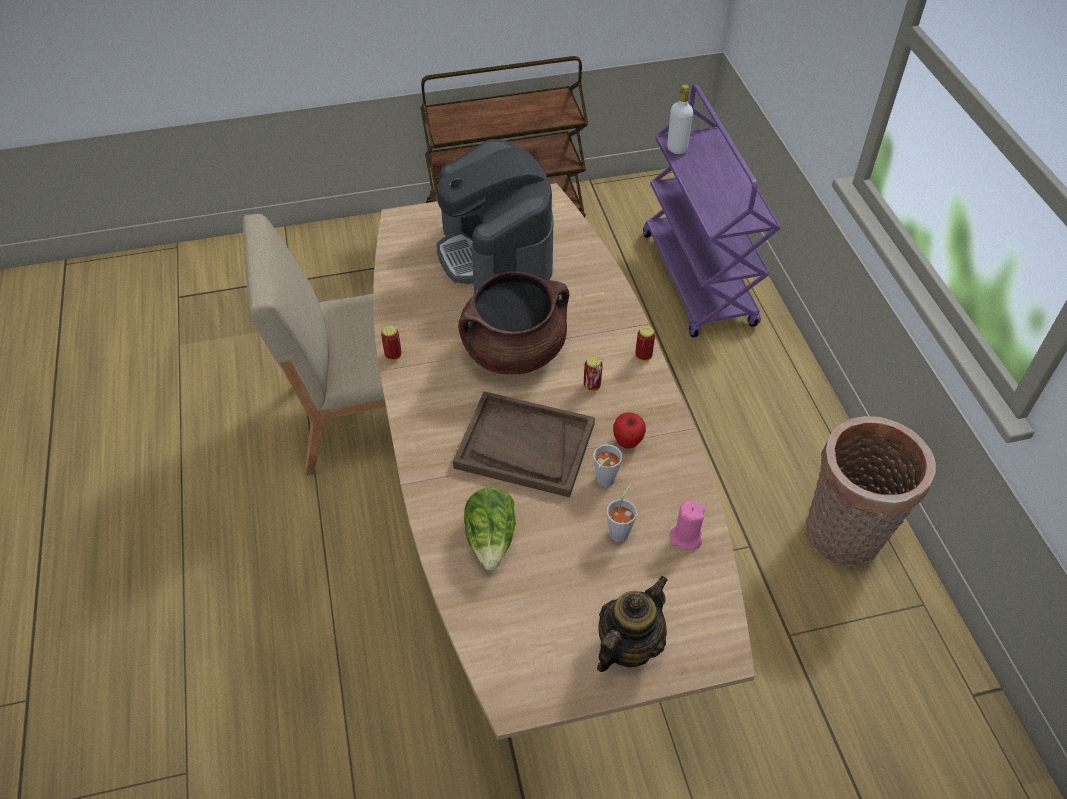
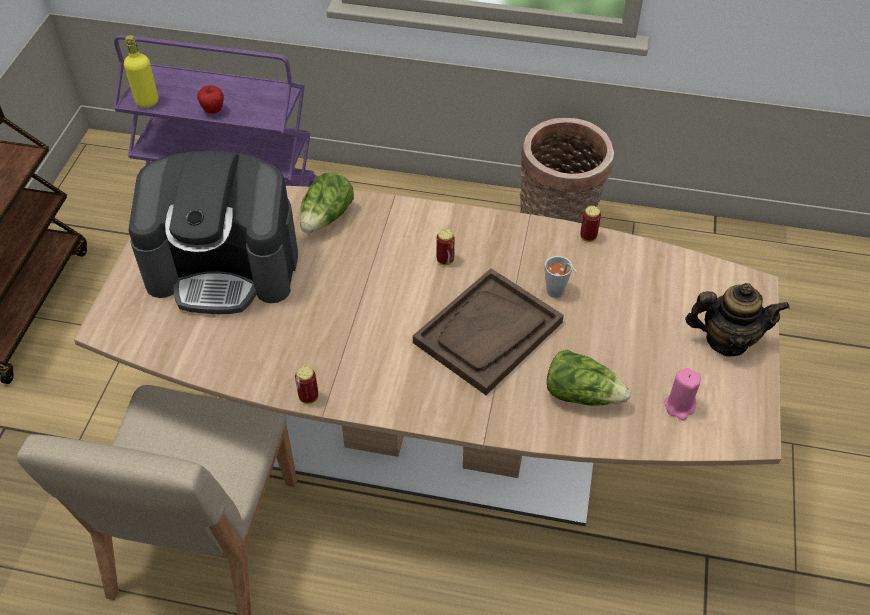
camera: 65 degrees left, 0 degrees up
brown cooking pot [458,271,569,375] -> none
teapot [597,576,668,672] -> teapot turned 120 degrees clockwise [685,283,790,357]
grey cup [607,485,637,542] -> none
apple [613,413,646,448] -> apple moved to [197,85,224,114]
can [635,326,655,361] -> can moved to [580,206,601,242]
white bottle [667,84,693,154] -> yellow bottle [124,35,158,108]
pink candle [670,501,705,550] -> pink candle moved to [664,368,700,421]
none -> lettuce [300,172,354,233]

